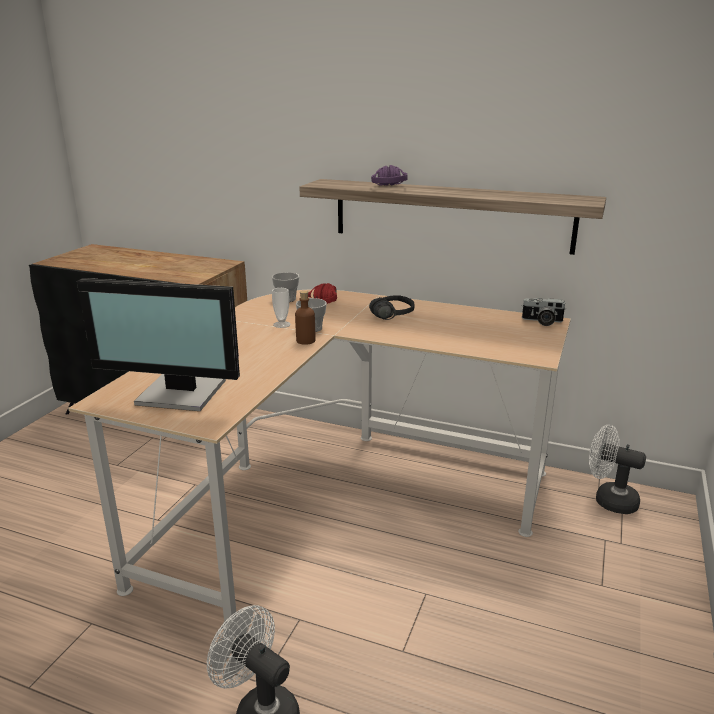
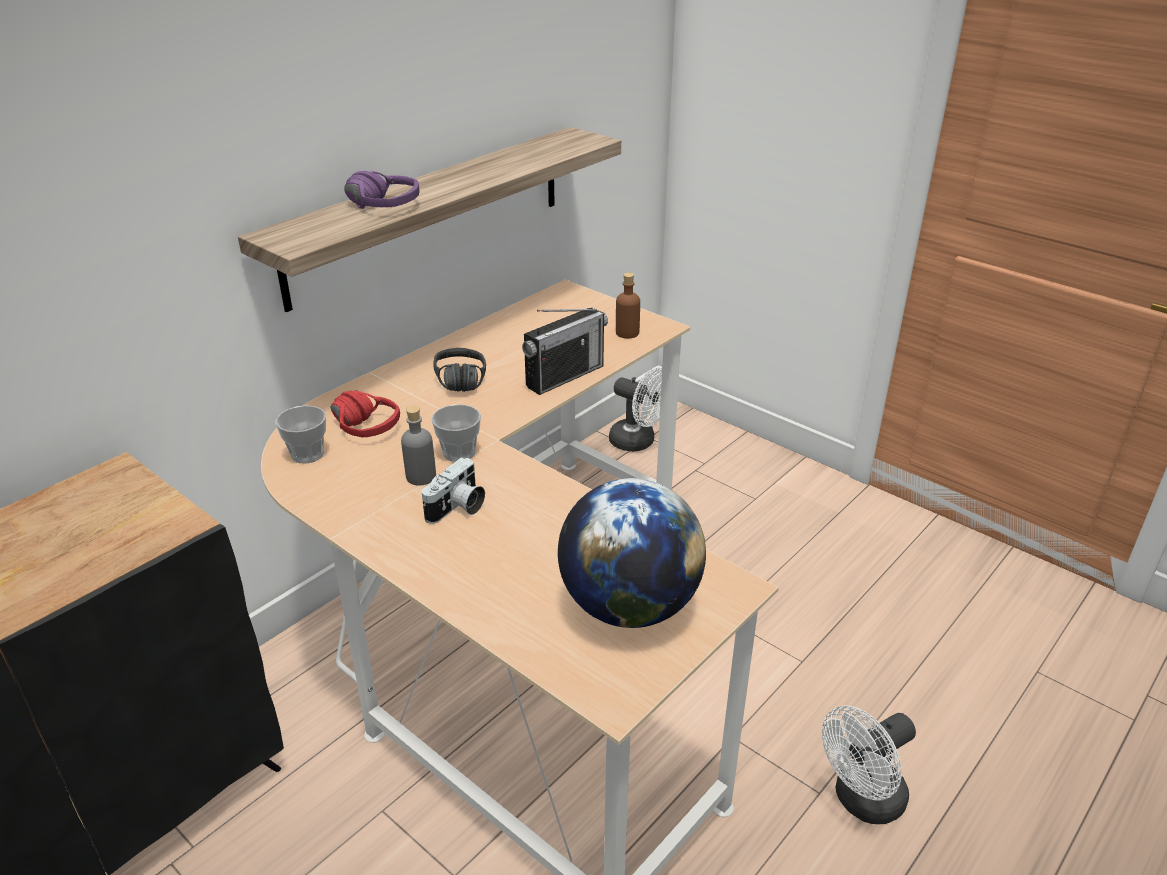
camera: 70 degrees left, 10 degrees up
monitor [77,278,240,411] -> globe [558,478,706,628]
cup [272,288,291,328] -> grey bottle [401,406,436,485]
brown bottle [295,291,316,345] -> brown bottle moved to [616,272,640,339]
camera [522,298,566,326] -> camera moved to [422,458,485,524]
white fan [589,425,646,514] -> white fan turned 105 degrees counterclockwise [609,368,662,452]
none -> radio [522,308,608,395]

